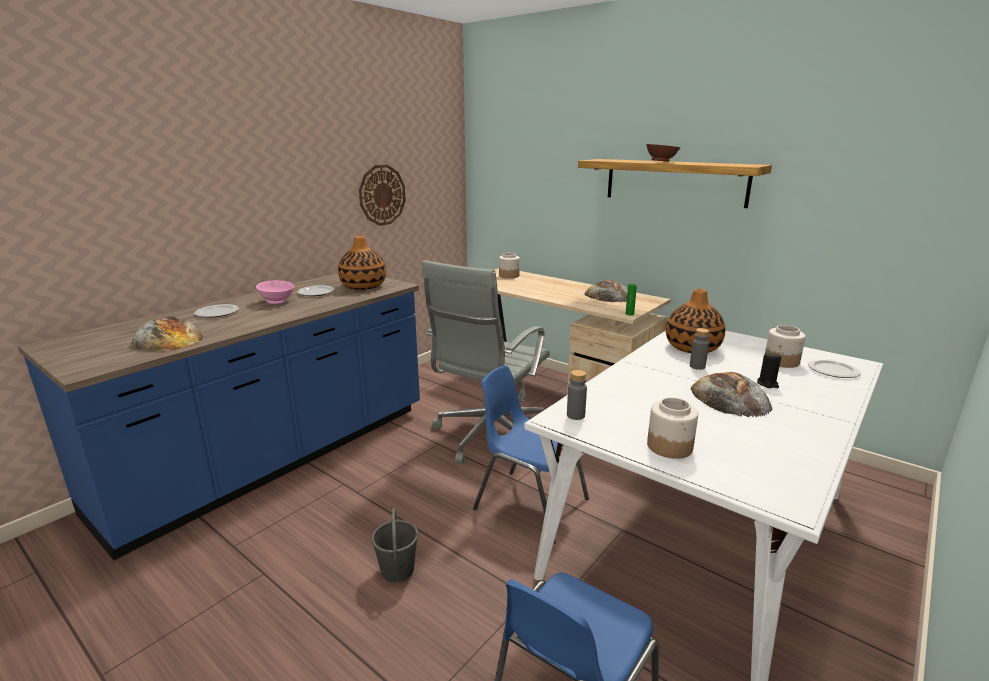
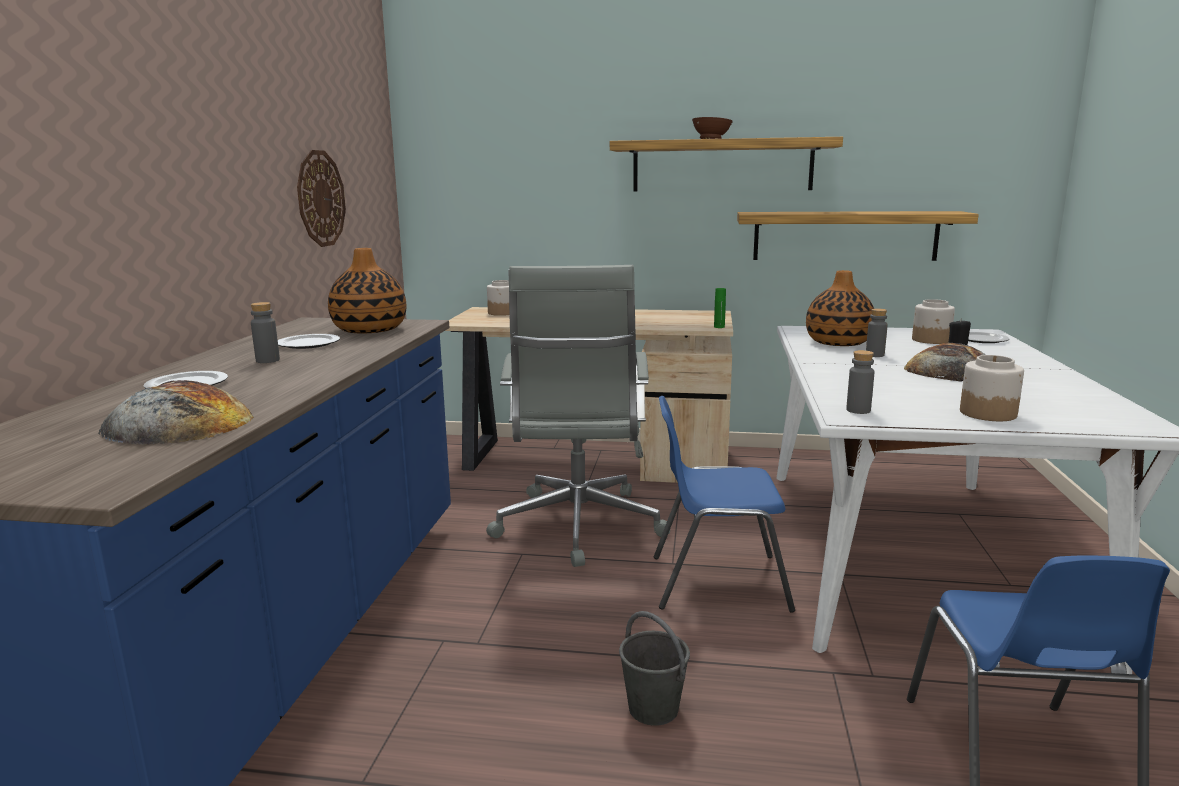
camera: 30 degrees left, 5 degrees down
pink bowl [256,280,294,304] -> grey bottle [251,302,280,363]
bread [584,280,628,302] -> none
none -> shelf [737,211,979,261]

